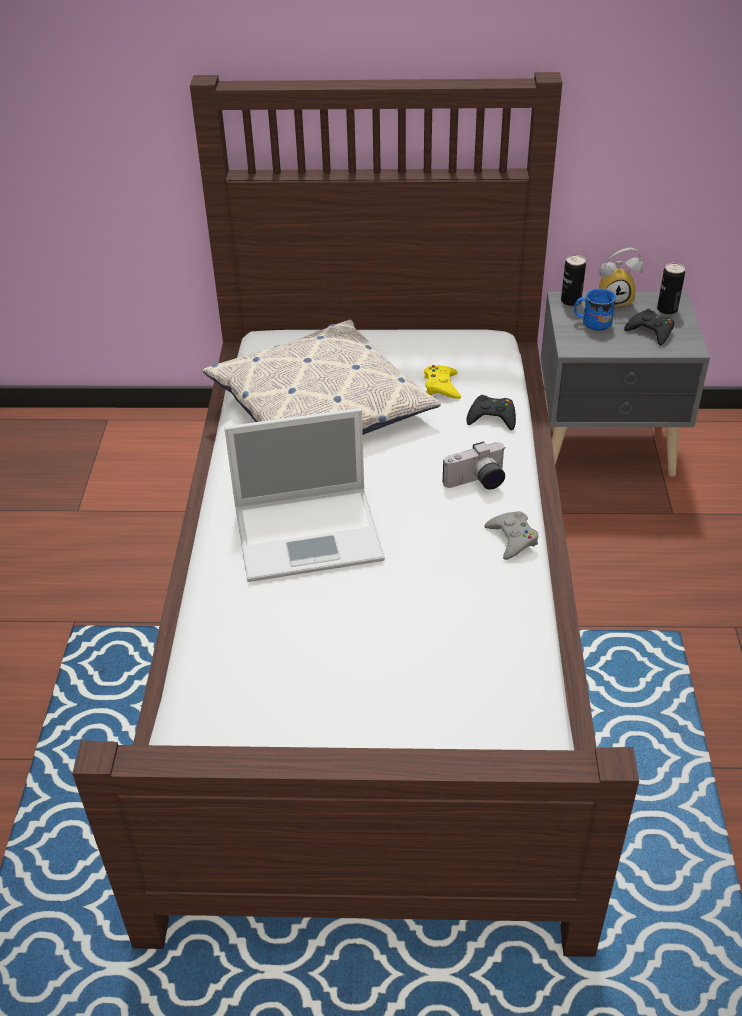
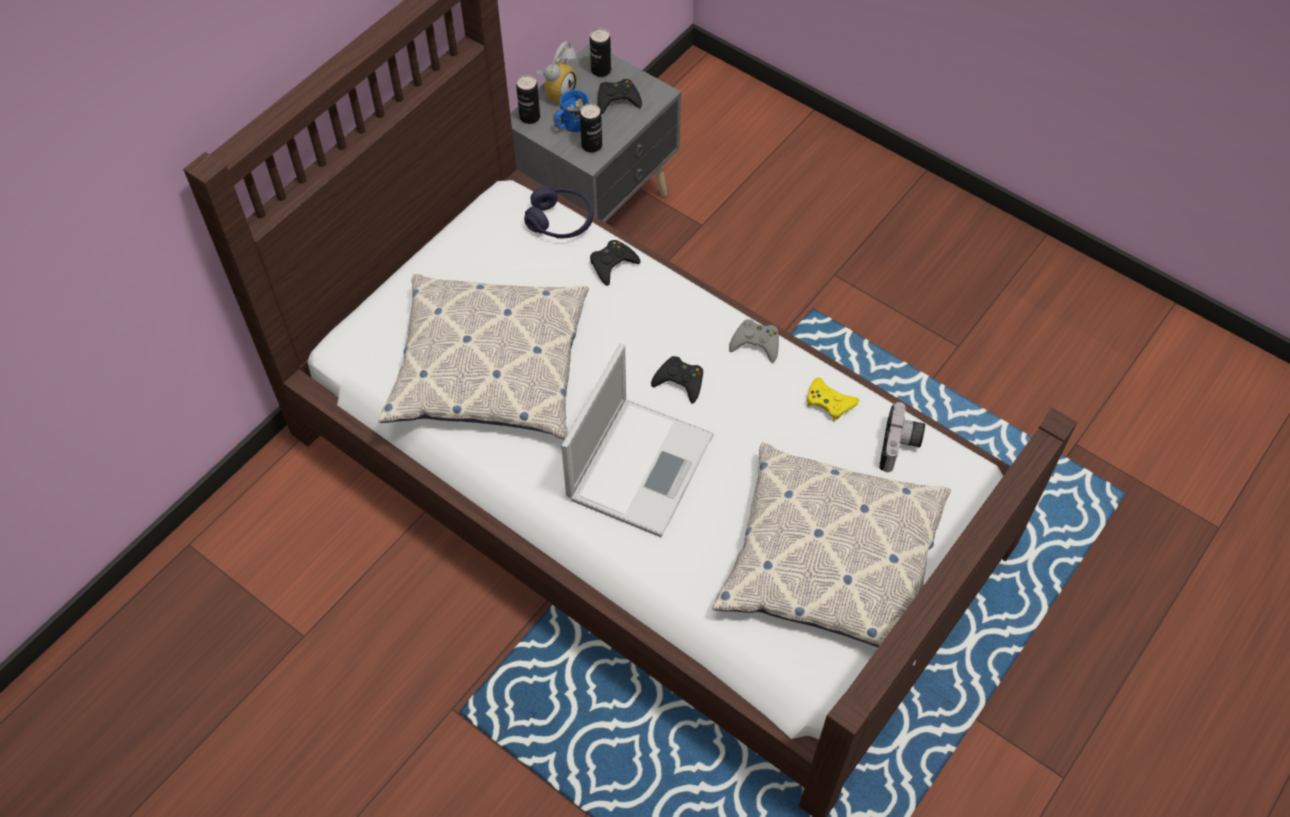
camera: 55 degrees left, 15 degrees up
yellow game controller [424,365,461,399] -> yellow game controller moved to [807,377,859,421]
camera [443,441,506,489] -> camera moved to [879,402,925,472]
none -> purple headphones [524,186,593,238]
none -> can [580,104,602,153]
none -> black game controller [651,356,703,404]
none -> pillow [712,442,951,666]

